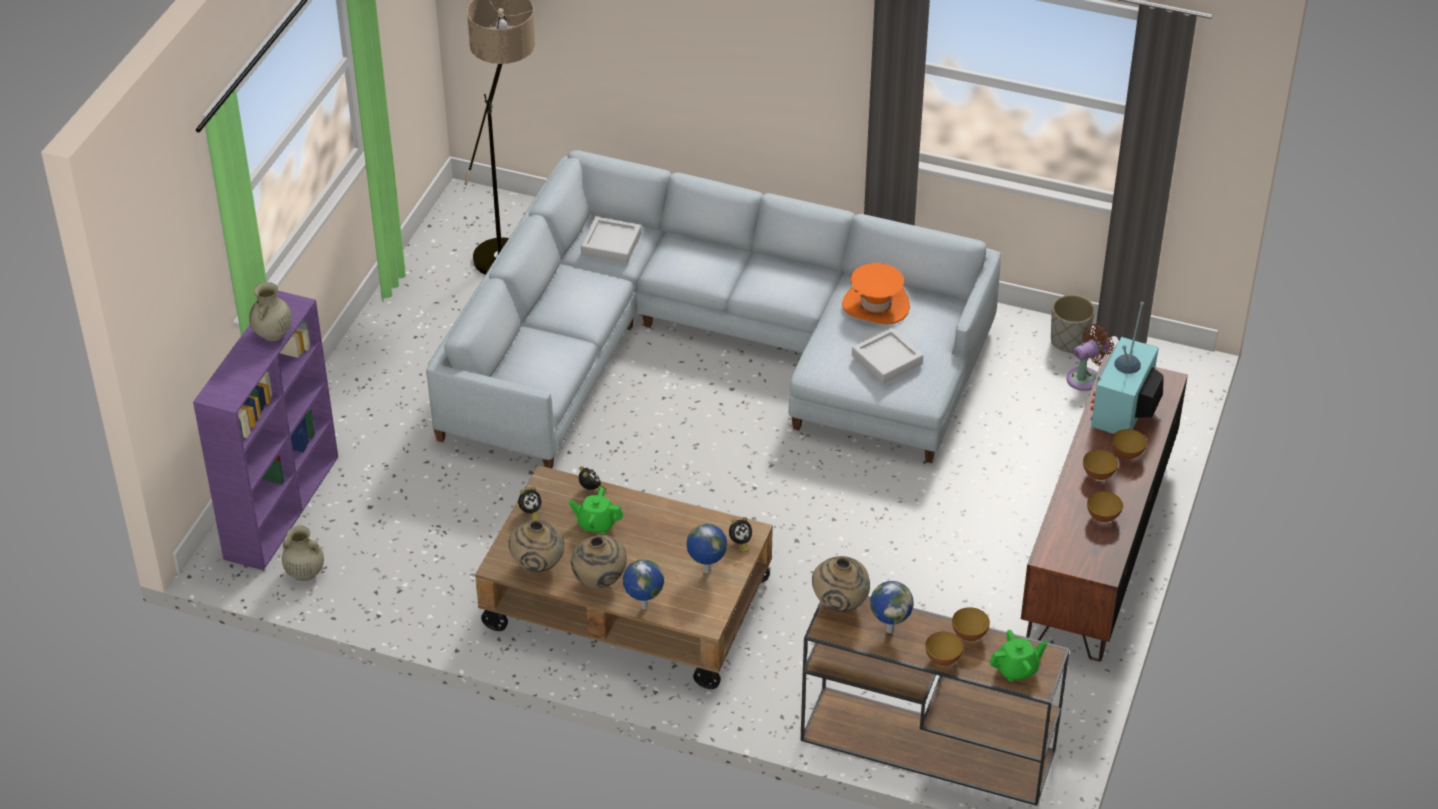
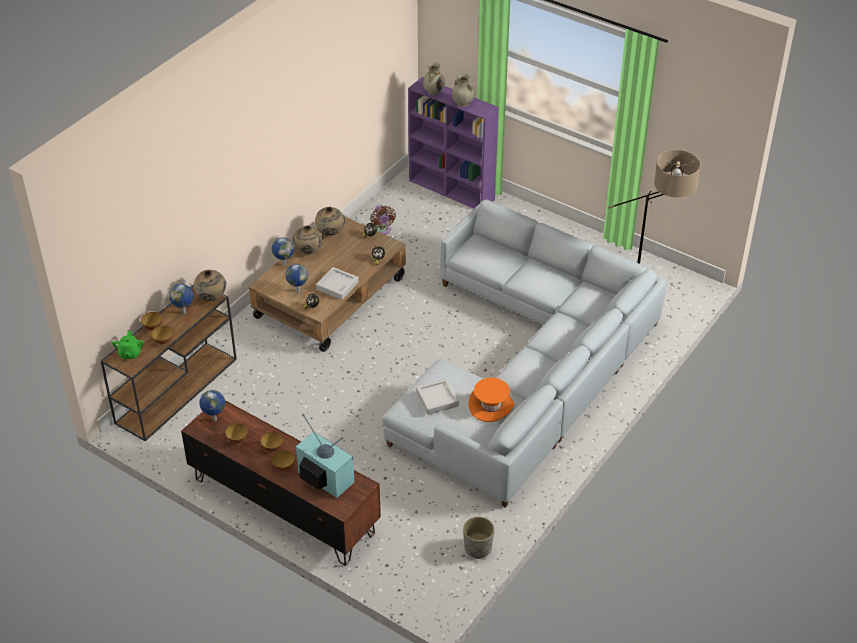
camera: 105 degrees right, 0 degrees up
beige vase [282,526,324,581] -> beige vase moved to [423,62,445,95]
green teapot [569,487,623,534] -> none
grey tray [581,217,642,263] -> grey tray moved to [316,267,359,300]
brown fan [1066,324,1114,391] -> brown fan moved to [370,205,396,235]
none -> globe [199,390,225,421]

